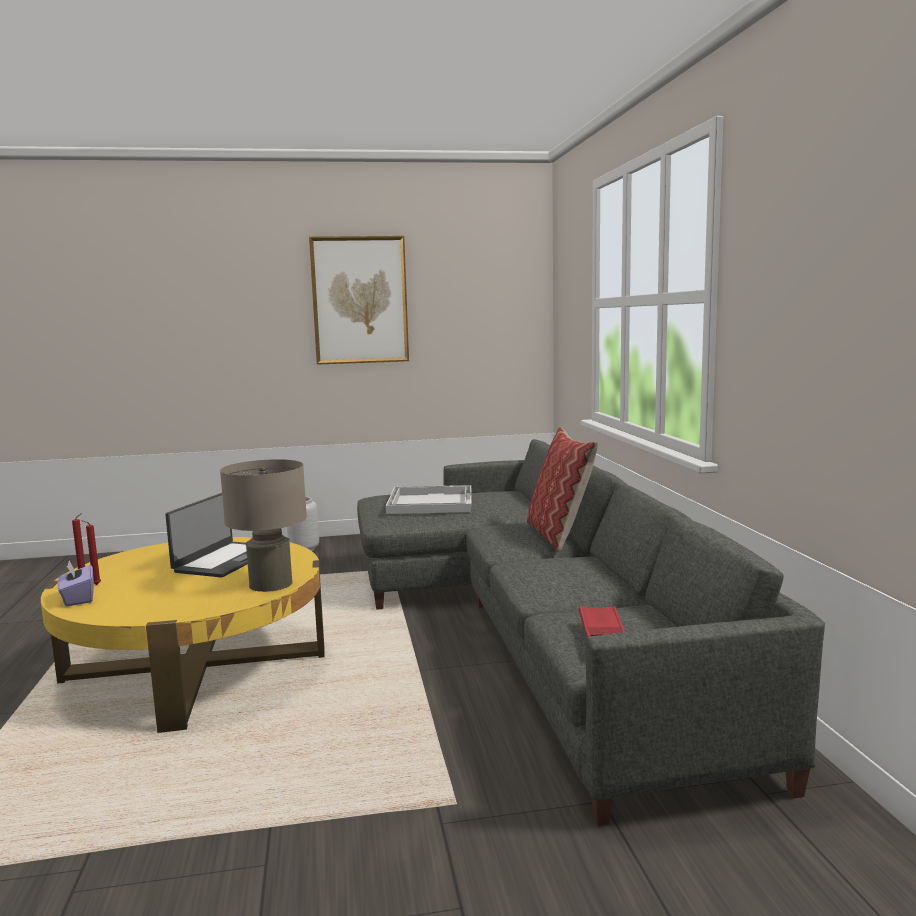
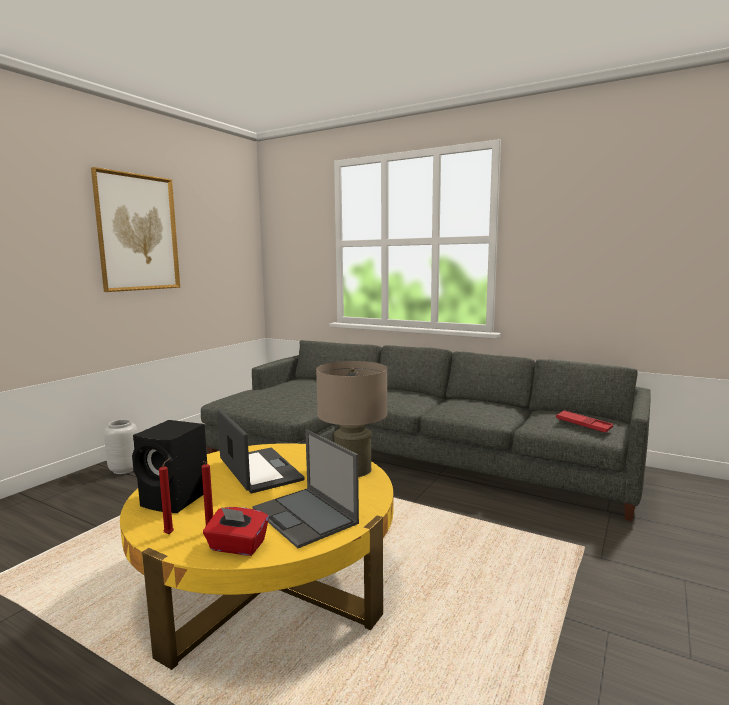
camera: 50 degrees left, 0 degrees up
purple tissue box [57,561,94,606] -> red tissue box [203,507,269,556]
white tray [386,485,471,514] -> none
pillow [527,427,598,552] -> none
none -> black speaker [132,420,207,513]
none -> laptop [253,429,359,548]

